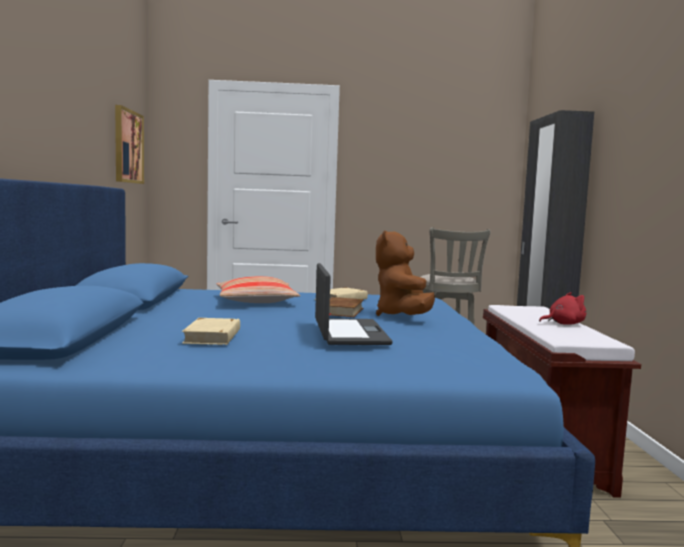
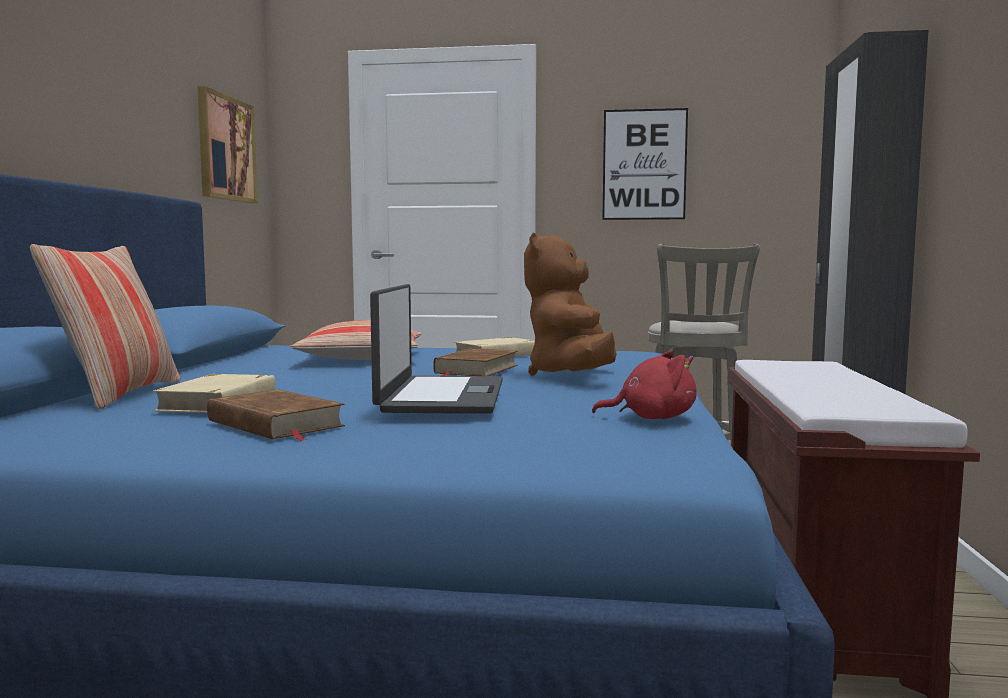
camera: 10 degrees right, 0 degrees up
red plush toy [539,292,586,325] -> red plush toy moved to [592,350,696,419]
none -> pillow [30,244,181,410]
none -> brown book [207,389,345,441]
none -> picture [602,108,688,220]

